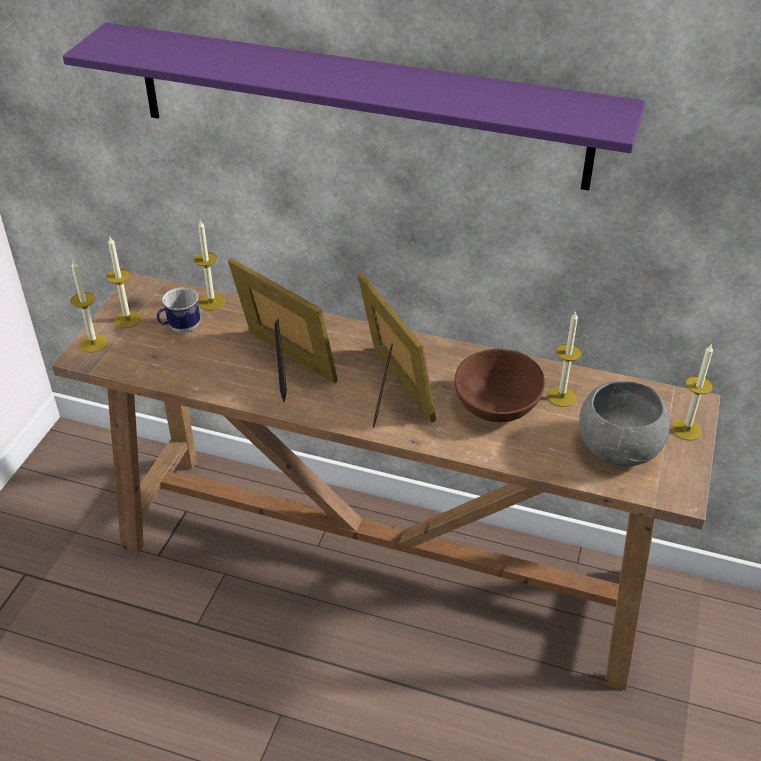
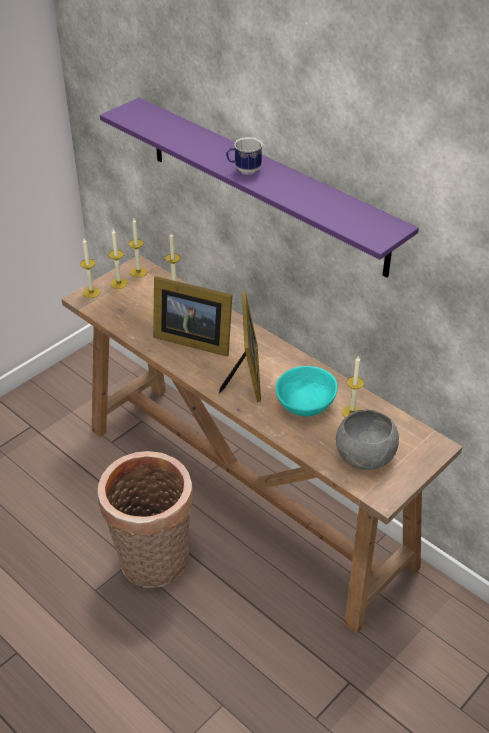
camera: 25 degrees right, 0 degrees up
mug [157,287,200,333] -> mug moved to [226,137,263,174]
picture frame [228,258,338,402] -> picture frame turned 135 degrees clockwise [153,276,232,357]
brown bowl [455,349,545,422] -> turquoise bowl [276,366,337,417]
candle [672,344,713,441] -> candle moved to [129,218,147,278]
none -> basket [98,451,193,588]

